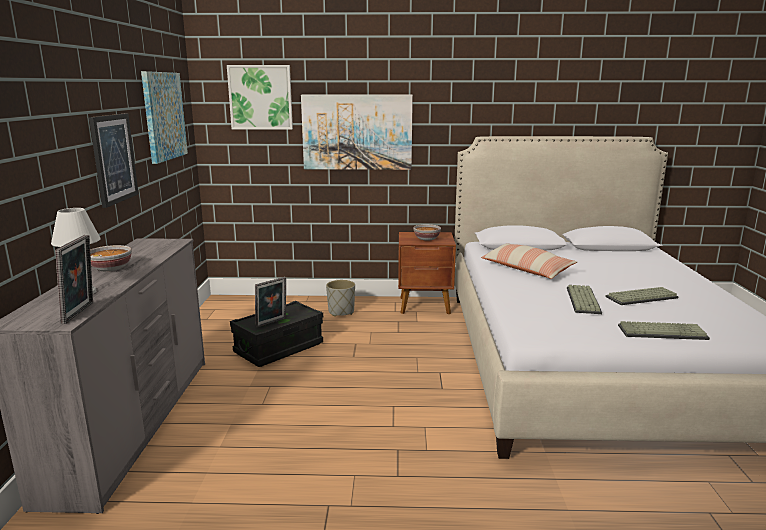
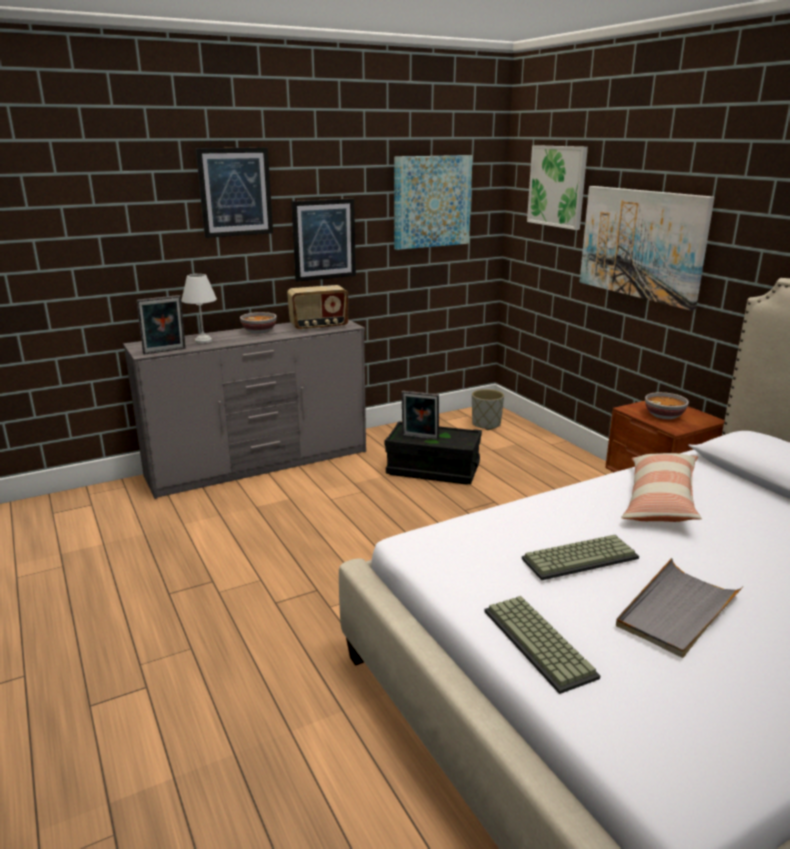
camera: 60 degrees right, 5 degrees up
grey planter [326,280,355,316] -> grey planter moved to [472,389,504,430]
keyboard [606,287,679,305] -> grey tray [616,558,744,658]
none -> picture [196,147,273,238]
none -> radio [287,285,348,331]

